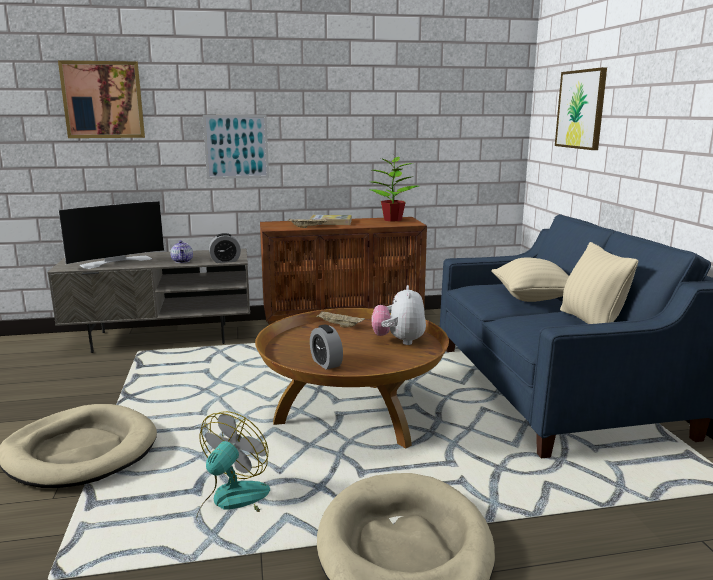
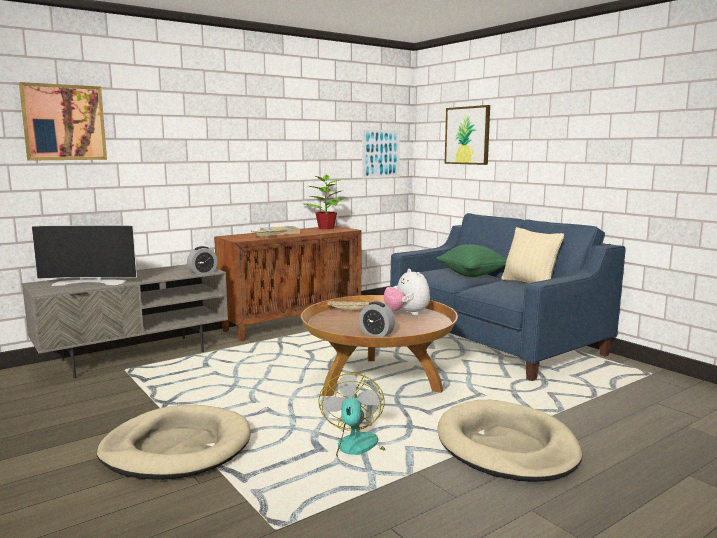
camera: 25 degrees left, 5 degrees down
television [58,201,164,269] -> television turned 60 degrees clockwise [31,225,137,286]
teapot [170,240,193,263] -> none
picture [203,115,269,179] -> picture moved to [362,130,400,179]
beige pillow [491,257,569,302] -> green pillow [436,244,507,277]

